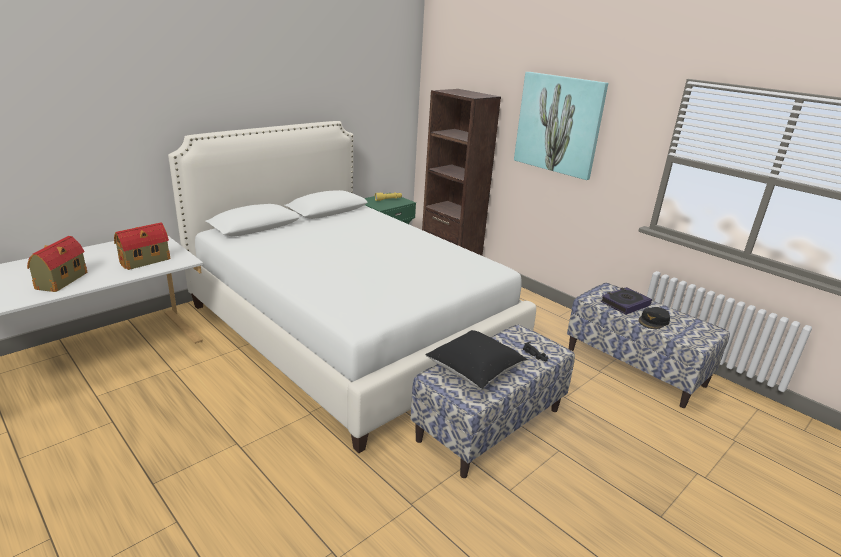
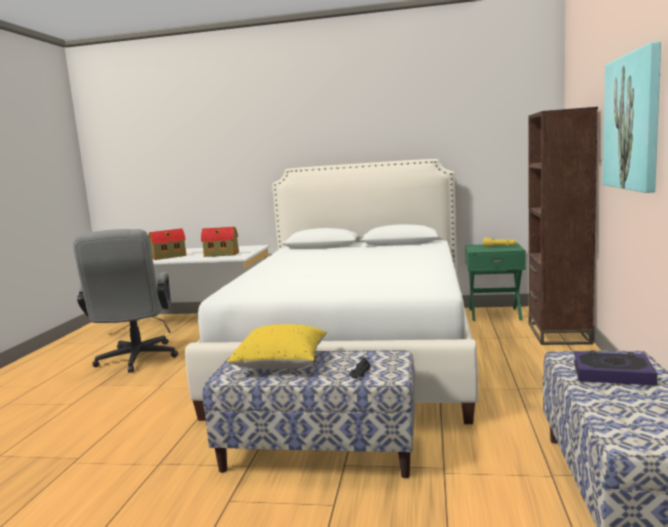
camera: 55 degrees right, 15 degrees down
black pillow [425,330,527,389] -> yellow pillow [227,324,327,369]
black cap [639,307,670,329] -> none
none -> grey office chair [73,229,178,373]

